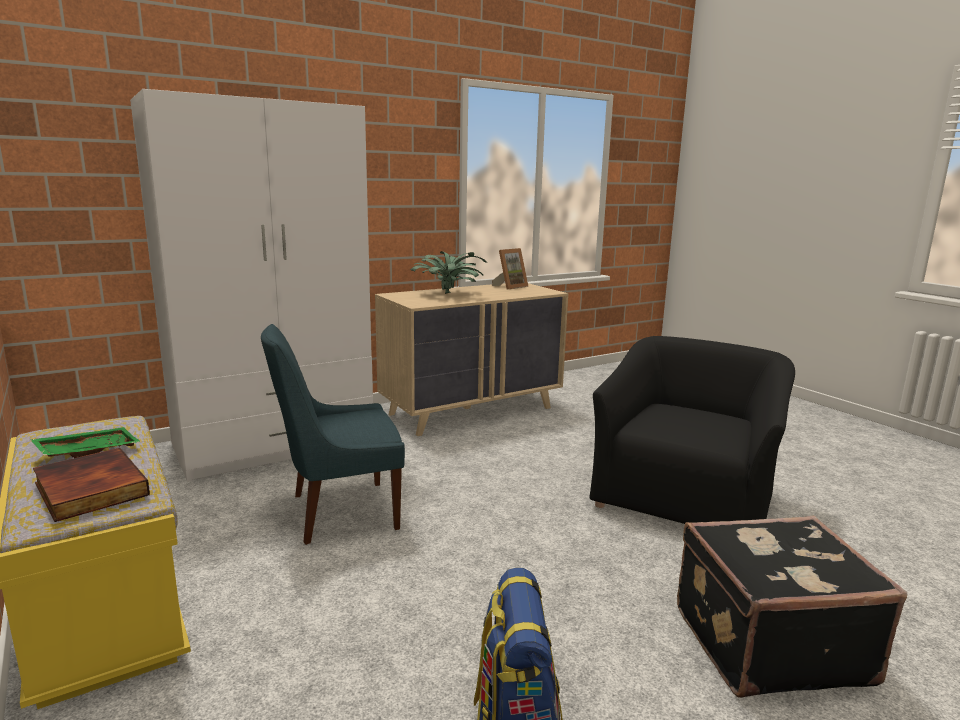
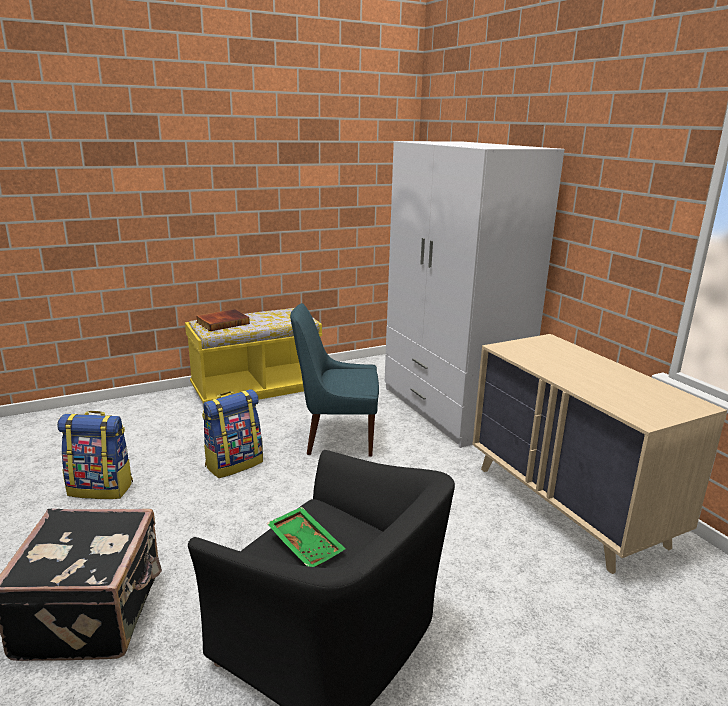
camera: 95 degrees right, 5 degrees up
green tray [30,427,141,458] -> green tray moved to [267,507,346,567]
blue chair [261,324,405,545] -> blue chair turned 75 degrees counterclockwise [290,303,379,457]
potted plant [410,251,487,294] -> none
picture frame [492,248,528,290] -> none
none -> backpack [202,389,263,478]

